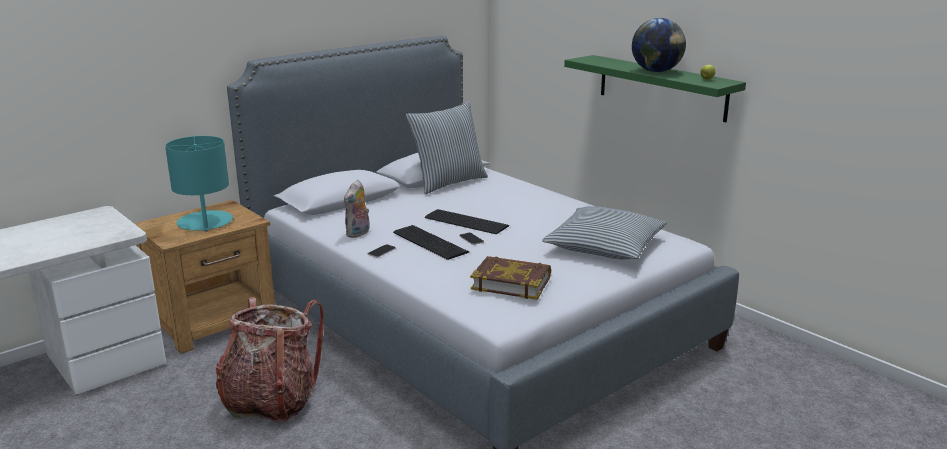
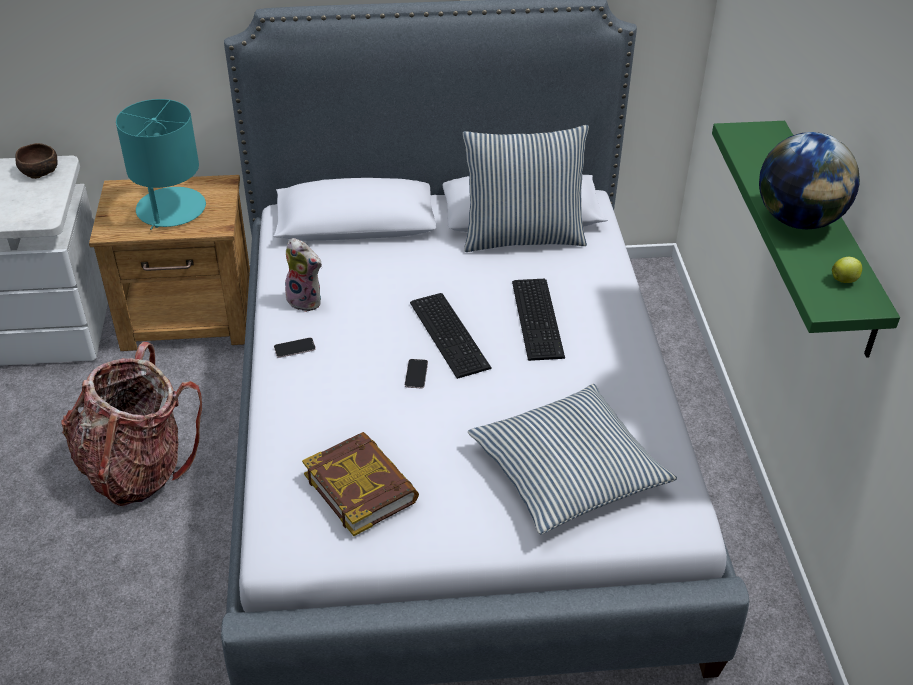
camera: 35 degrees right, 20 degrees up
plush toy [344,180,370,238] -> plush toy turned 120 degrees counterclockwise [285,238,322,312]
keyboard [393,225,469,260] -> keyboard moved to [512,279,565,361]
none -> brown bowl [15,143,58,179]

